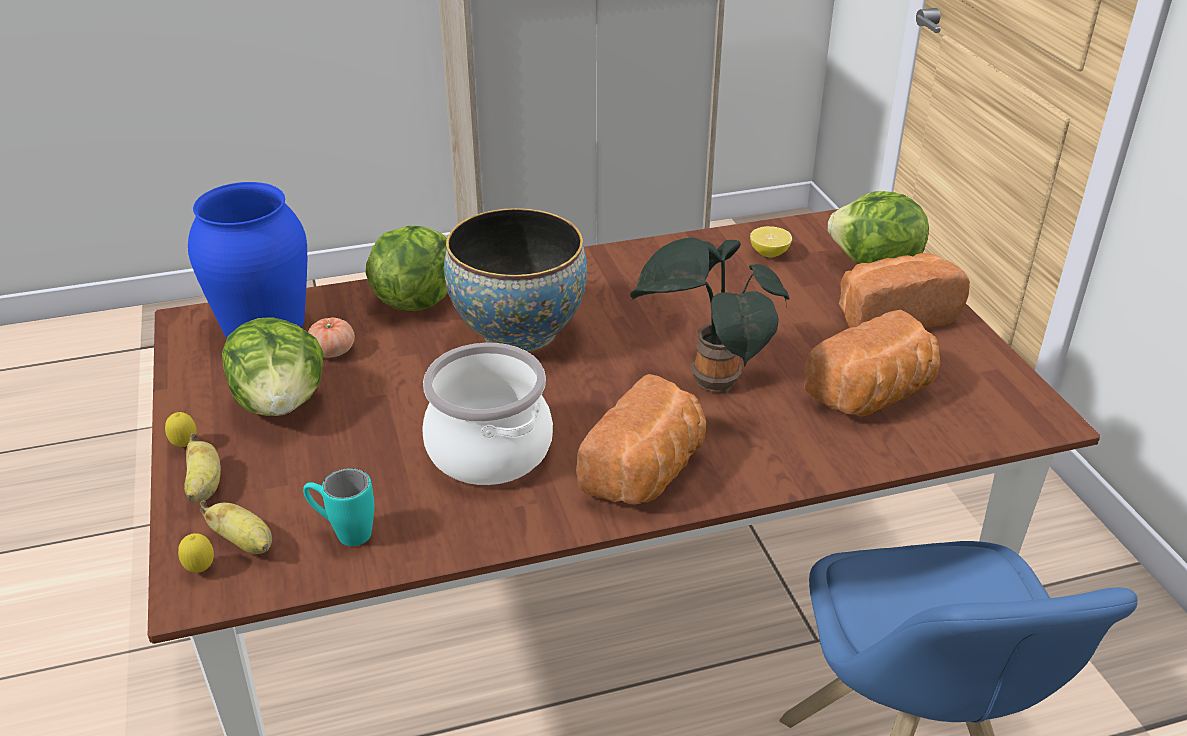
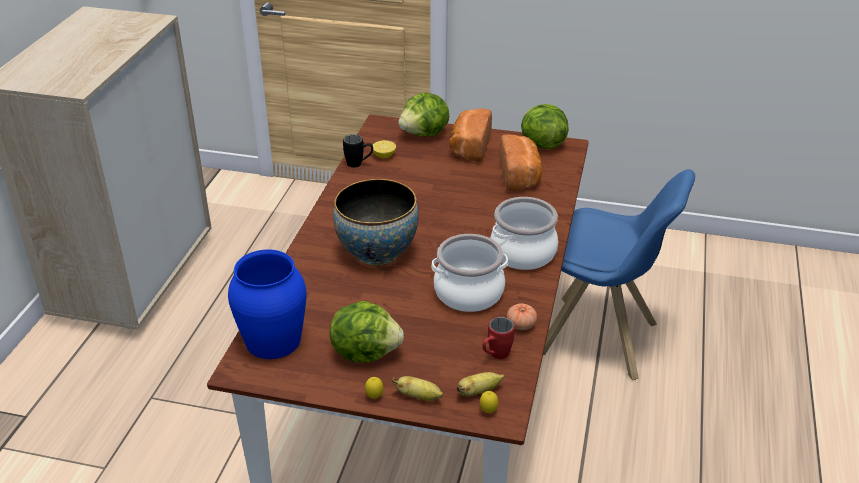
camera: 60 degrees left, 0 degrees up
turquoise mug [303,468,374,546] -> red mug [483,317,515,359]
tomato [308,318,355,358] -> tomato moved to [507,303,537,330]
lettuce [366,225,448,311] -> lettuce moved to [521,104,569,149]
bread [576,374,706,505] -> cooking pot [490,197,558,270]
potted plant [630,238,790,393] -> none
none -> black mug [343,134,373,168]

